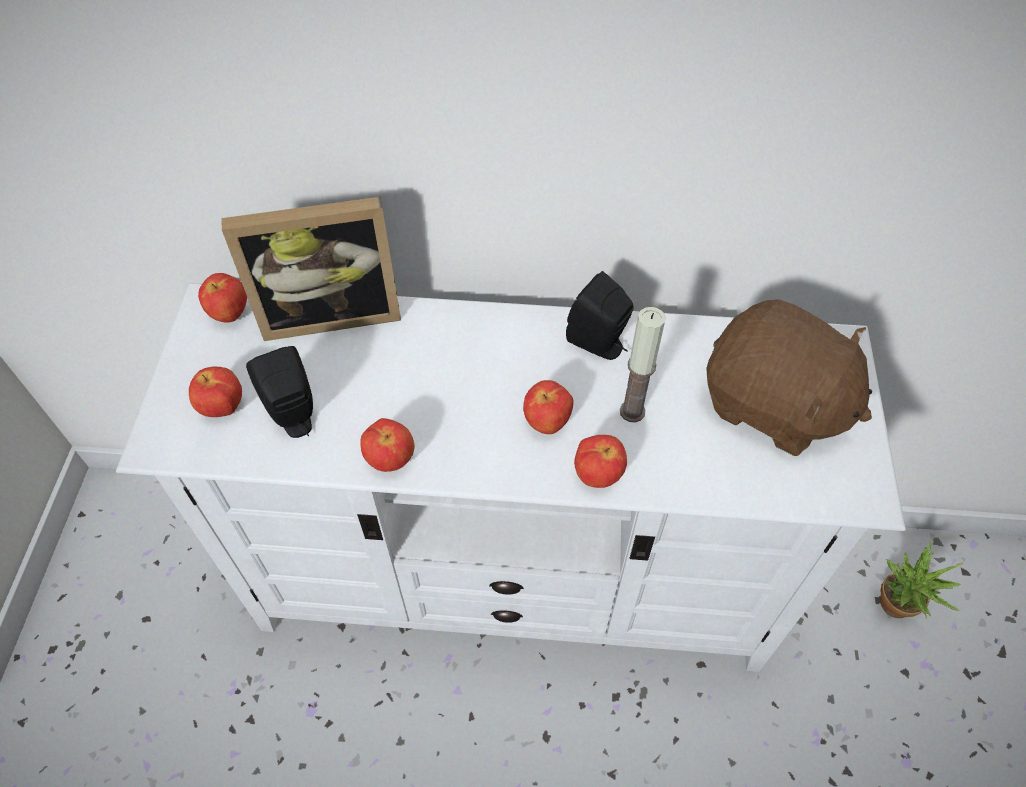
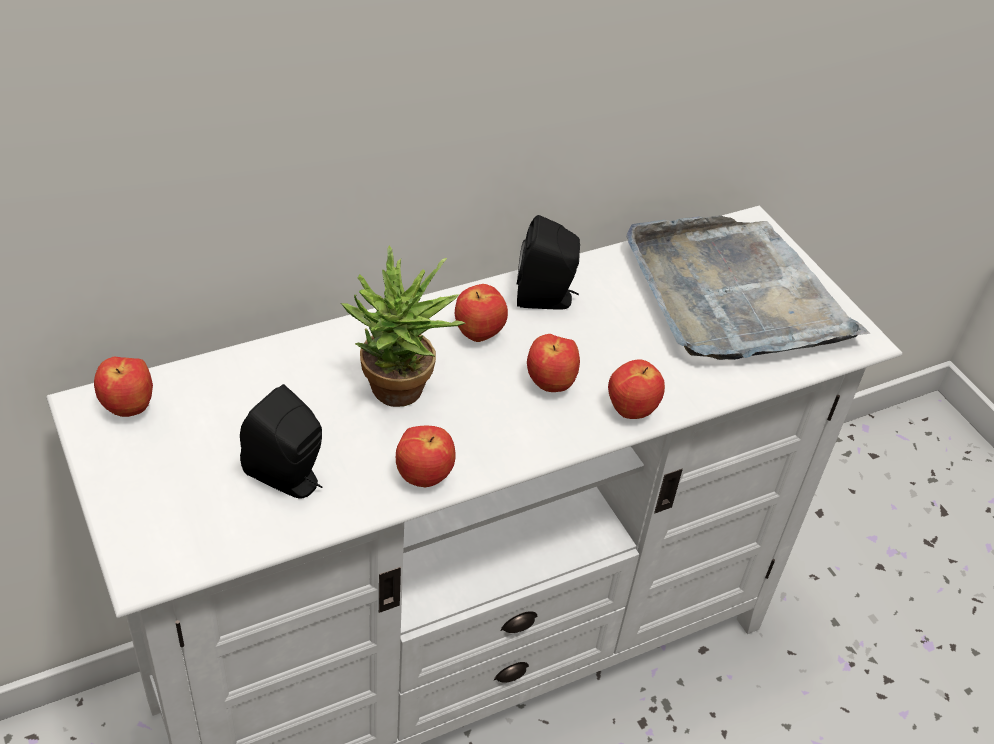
camera: 35 degrees left, 10 degrees down
apple [189,367,242,417] -> apple moved to [455,284,508,342]
picture frame [222,197,401,341] -> none
candle [620,307,666,422] -> none
brown plush toy [706,299,872,456] -> grey tray [626,216,870,360]
potted plant [880,542,964,618] -> potted plant moved to [341,245,466,407]

